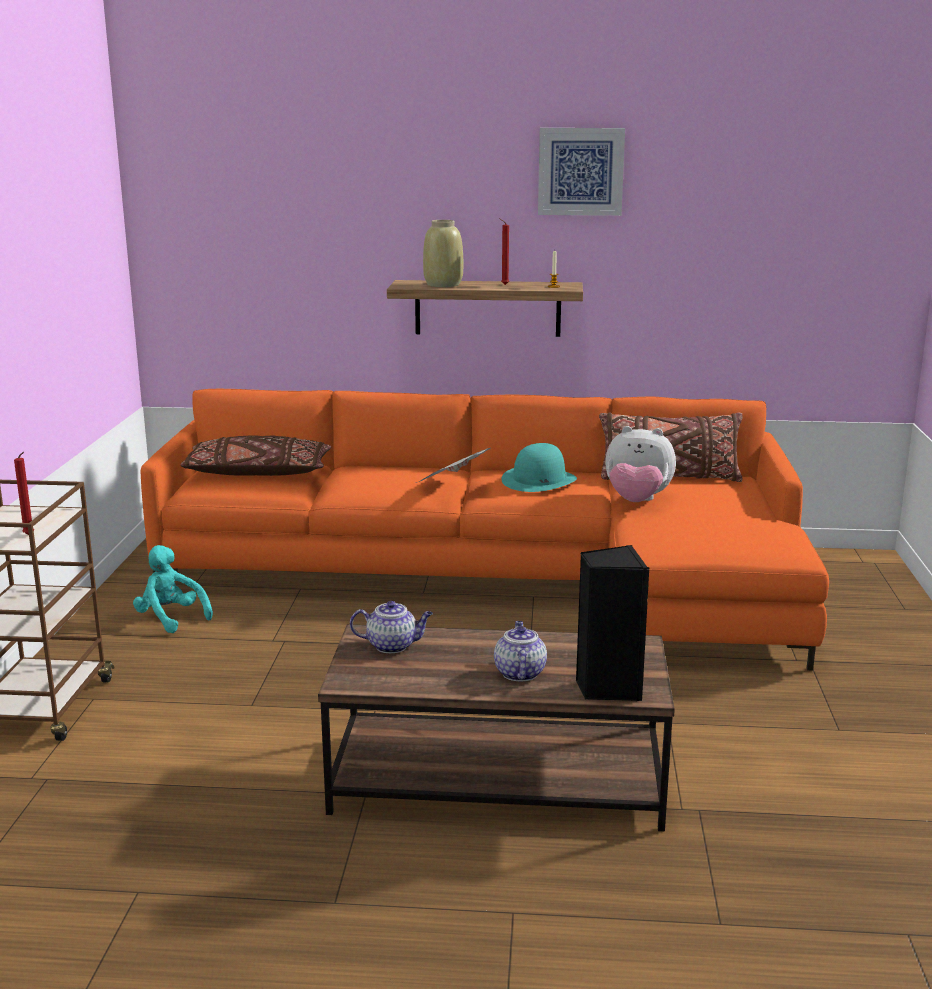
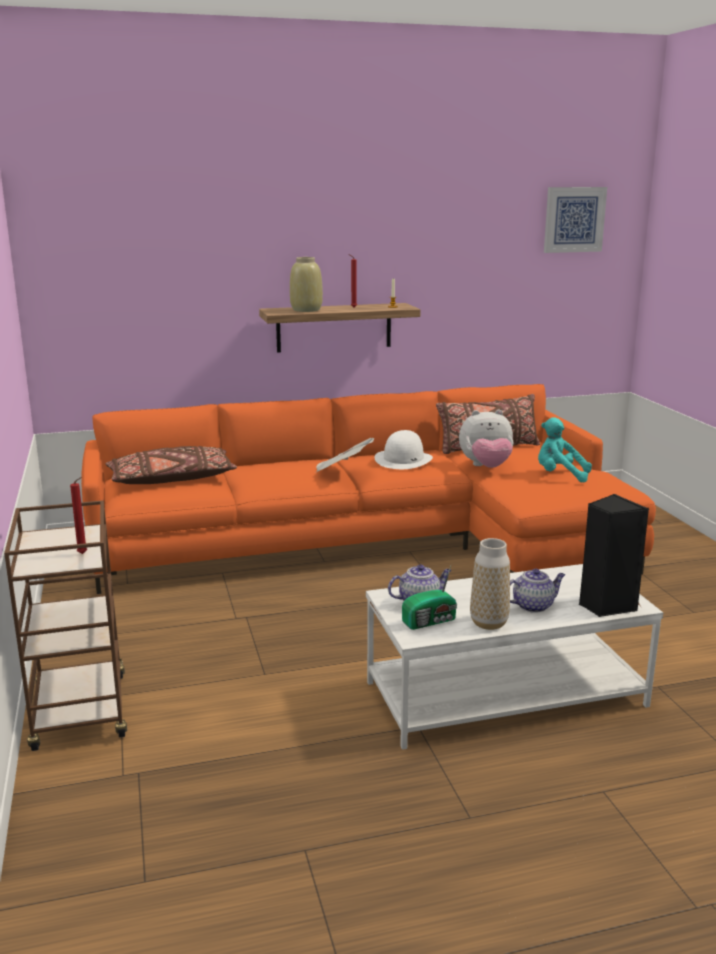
camera: 20 degrees left, 0 degrees up
turquoise plush toy [133,545,213,633] -> turquoise plush toy moved to [538,417,592,483]
brown coffee table [318,624,675,831] -> white coffee table [366,564,663,750]
teapot [494,621,547,681] -> teapot turned 90 degrees clockwise [510,569,565,613]
turquoise hat [501,443,577,492] -> white hat [375,430,433,469]
picture [538,128,625,216] -> picture moved to [544,187,607,253]
none -> radio [402,566,457,630]
none -> vase [470,538,510,630]

